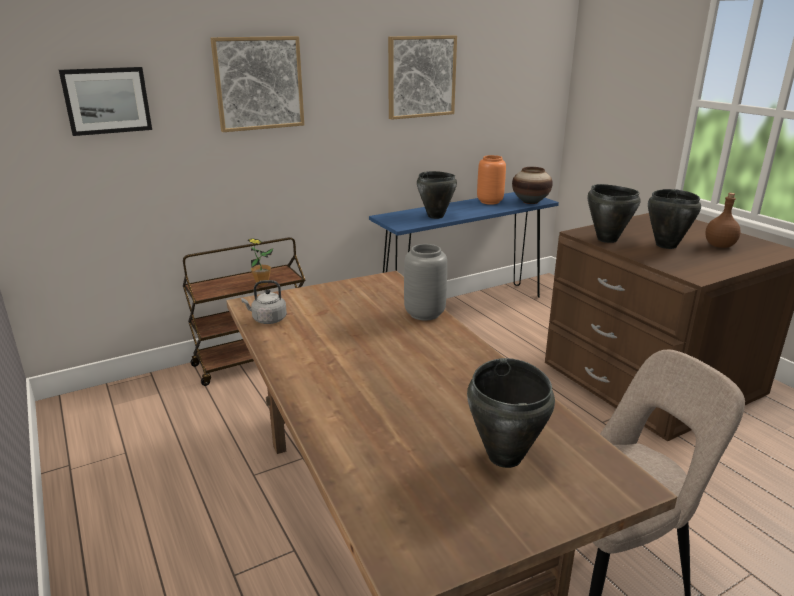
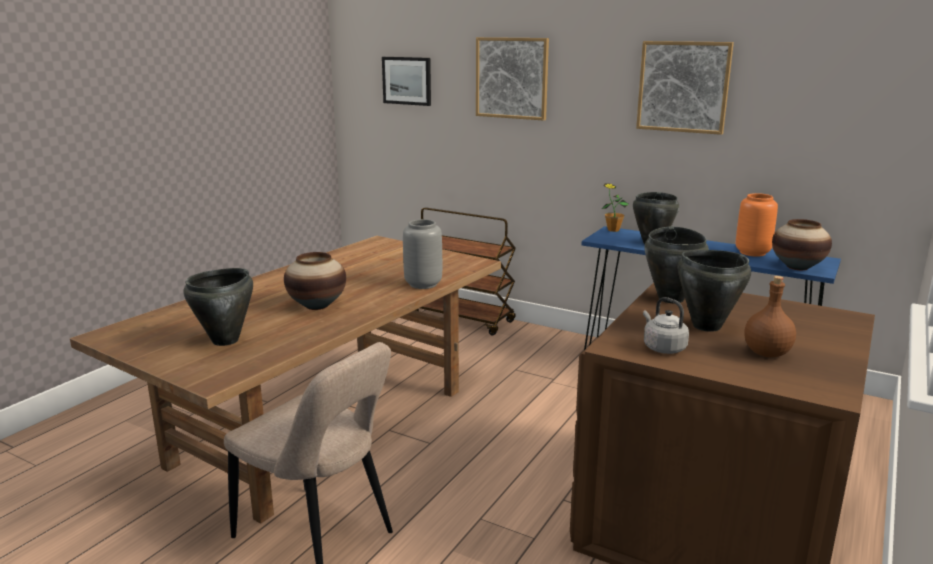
camera: 60 degrees right, 5 degrees down
grey kettle [241,280,287,324] -> grey kettle moved to [643,297,689,354]
potted plant [248,238,274,286] -> potted plant moved to [602,183,629,232]
none -> vase [284,252,346,310]

